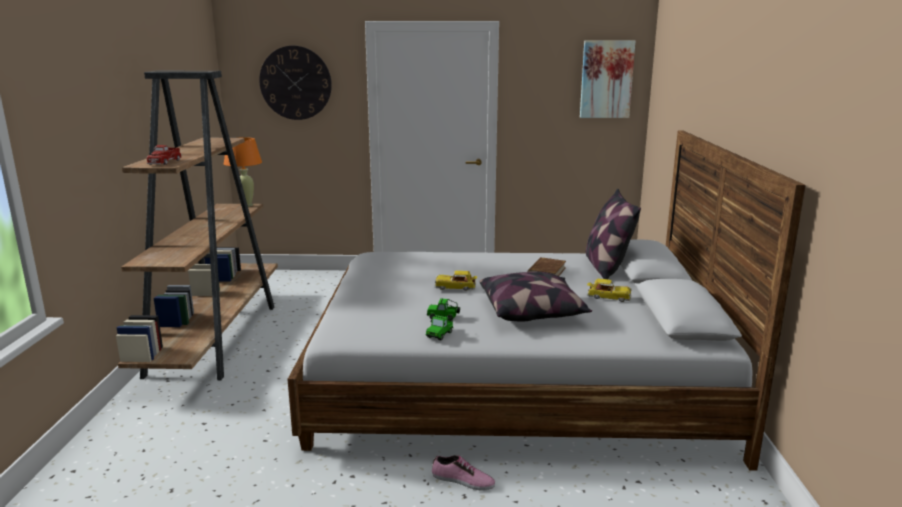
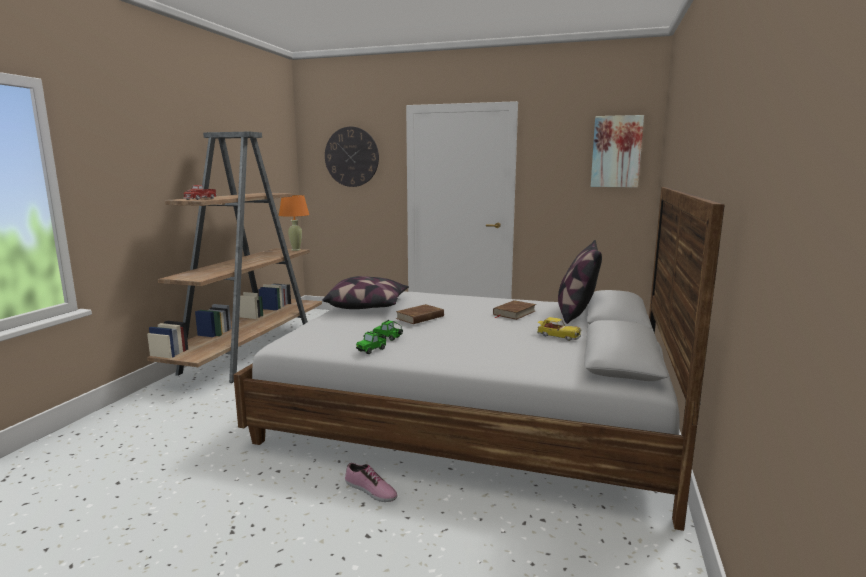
camera: 15 degrees right, 5 degrees down
toy car [435,270,477,291] -> brown book [396,304,444,324]
pillow [479,272,592,322] -> pillow moved to [322,276,409,309]

